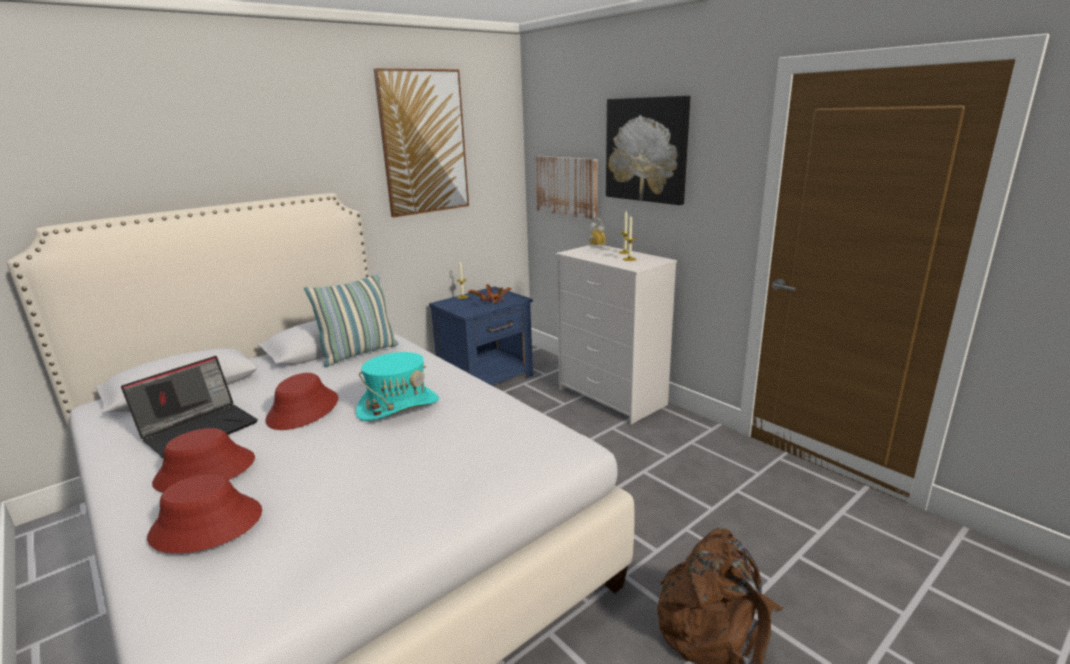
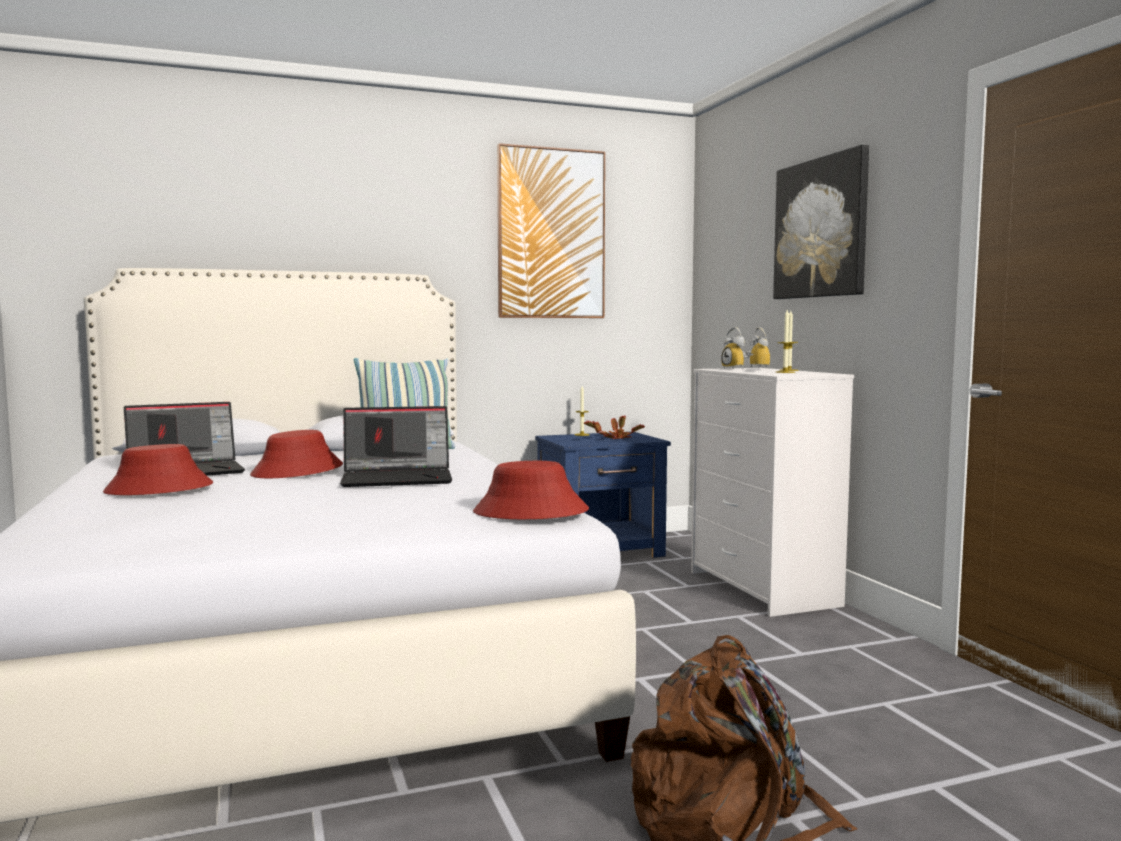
camera: 20 degrees right, 15 degrees down
red hat [147,474,262,553] -> red hat moved to [473,461,589,519]
turquoise hat [356,352,439,421] -> laptop [340,406,452,487]
picture [536,156,597,219] -> none
none -> alarm clock [721,327,747,370]

